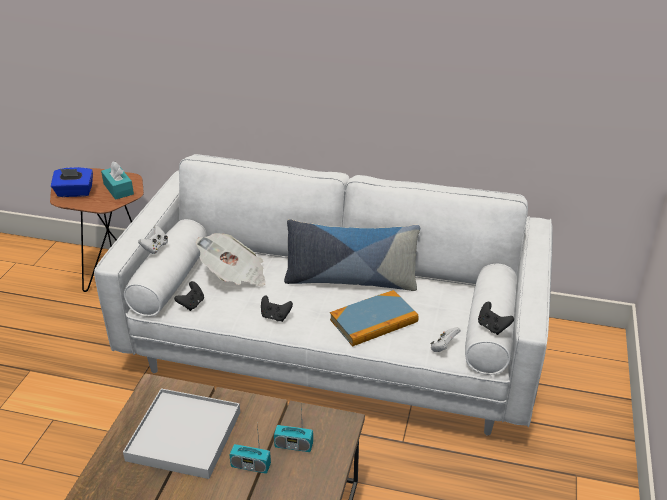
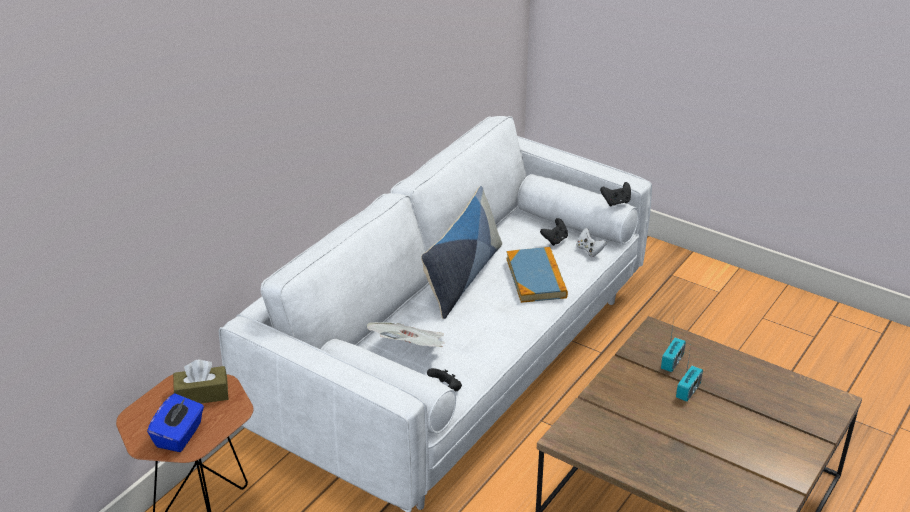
camera: 70 degrees left, 0 degrees up
turquoise tissue box [101,161,134,200] -> brown tissue box [173,359,228,404]
white tray [123,388,240,479] -> none
white game controller [138,225,168,254] -> none
black game controller [261,295,293,322] -> black game controller moved to [540,218,568,246]

